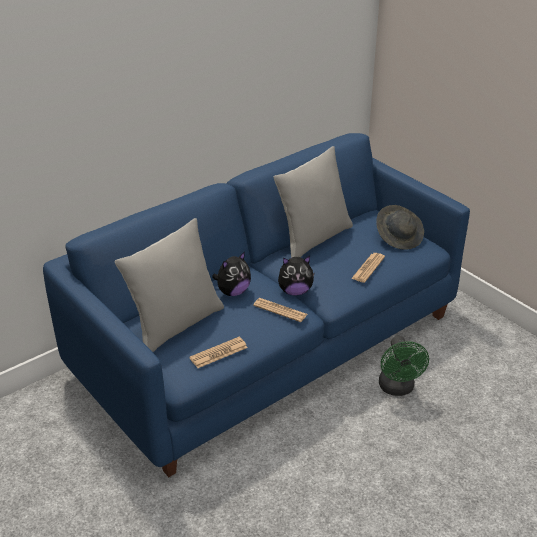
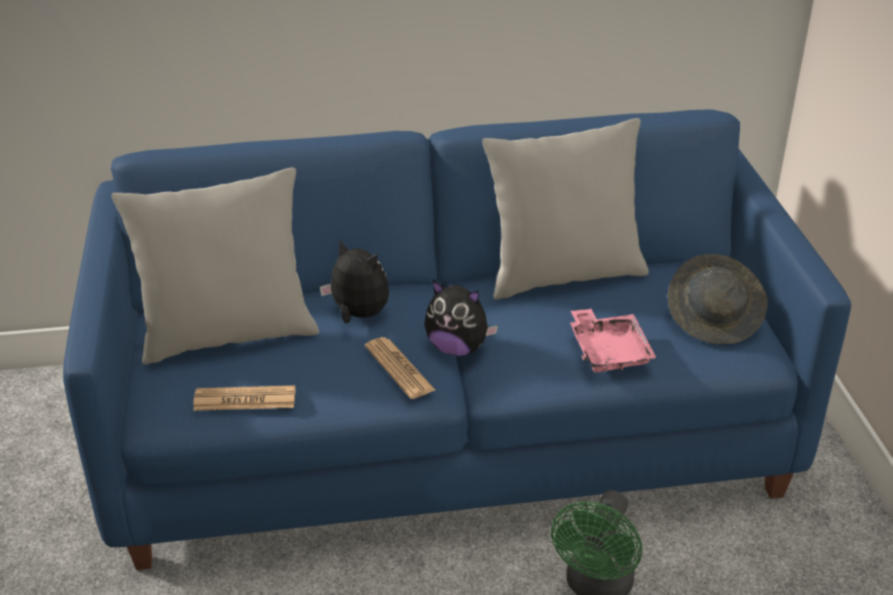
camera: 30 degrees right, 0 degrees up
plush toy [212,251,251,296] -> plush toy turned 135 degrees counterclockwise [320,239,389,324]
newspaper [351,253,385,283] -> pink tray [570,309,656,373]

